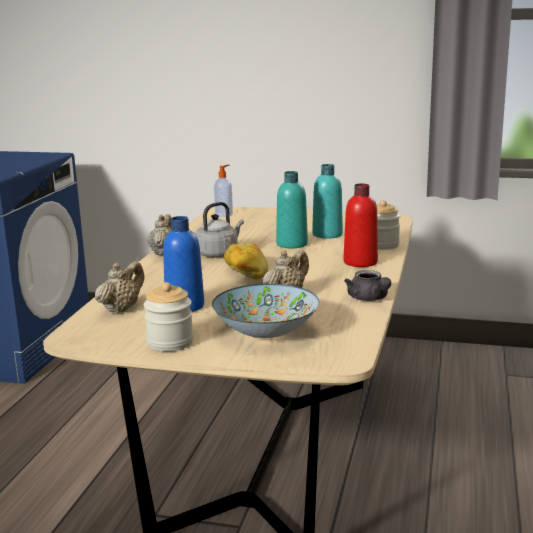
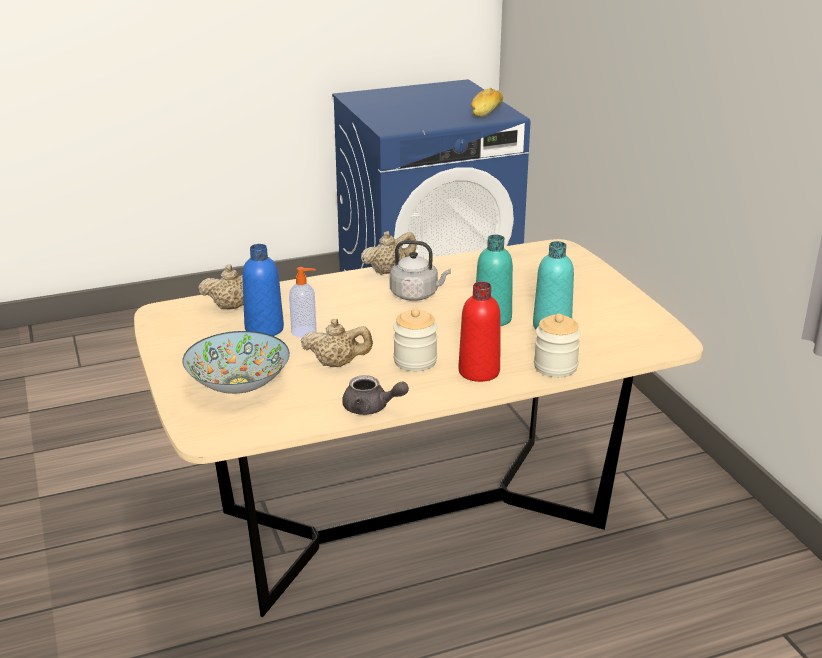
camera: 55 degrees right, 10 degrees up
jar [144,282,193,351] -> jar moved to [393,308,438,371]
soap dispenser [214,165,233,217] -> soap dispenser moved to [289,267,316,337]
bread [224,244,268,280] -> bread moved to [471,88,503,117]
grey teapot [344,270,391,301] -> grey teapot turned 105 degrees counterclockwise [342,375,409,415]

